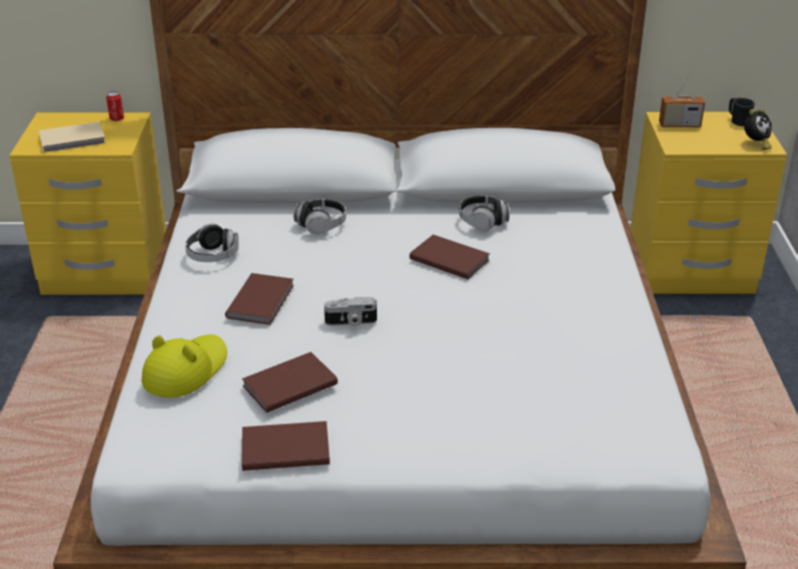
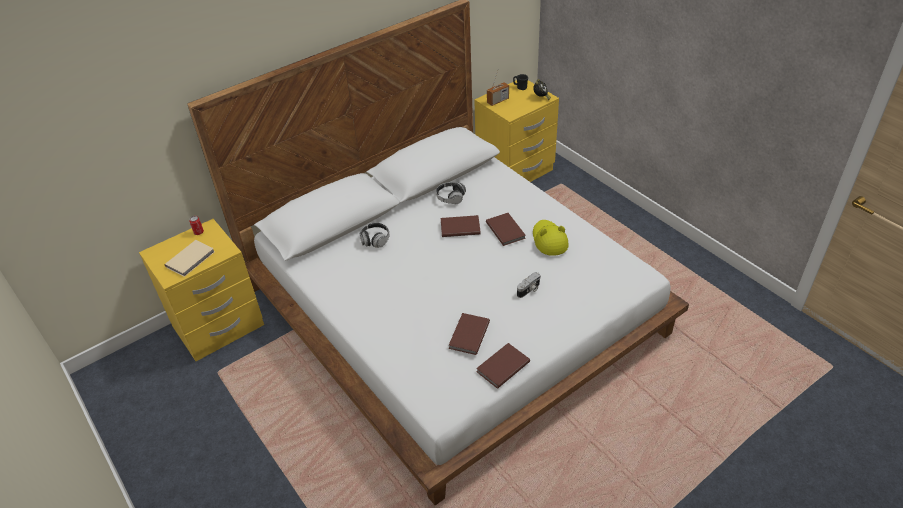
camera: 35 degrees left, 10 degrees up
yellow hat [142,334,227,398] -> yellow hat moved to [533,220,569,256]
headphones [185,224,239,262] -> none
brown book [225,273,294,325] -> brown book moved to [486,213,526,246]
camera [324,297,377,326] -> camera moved to [517,272,541,298]

